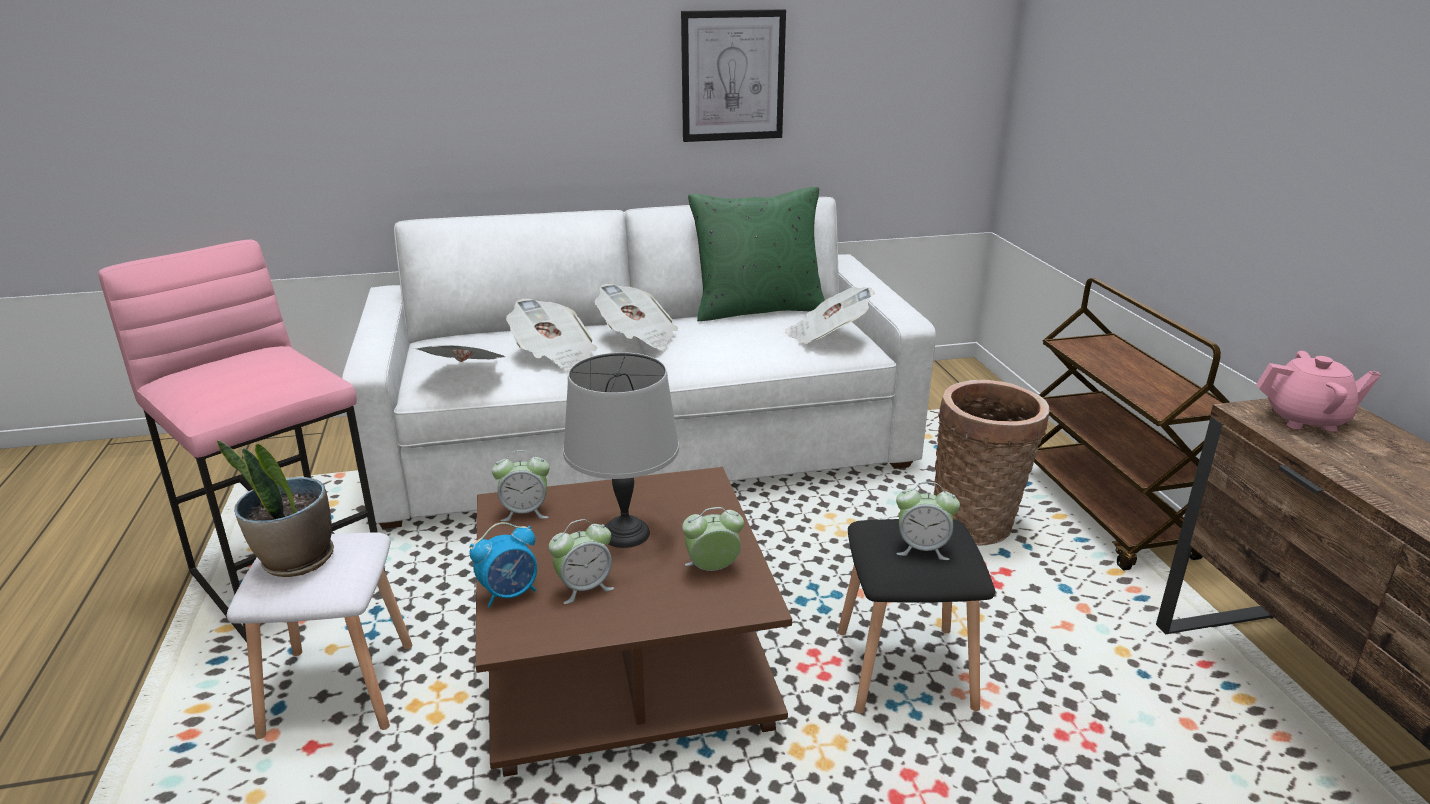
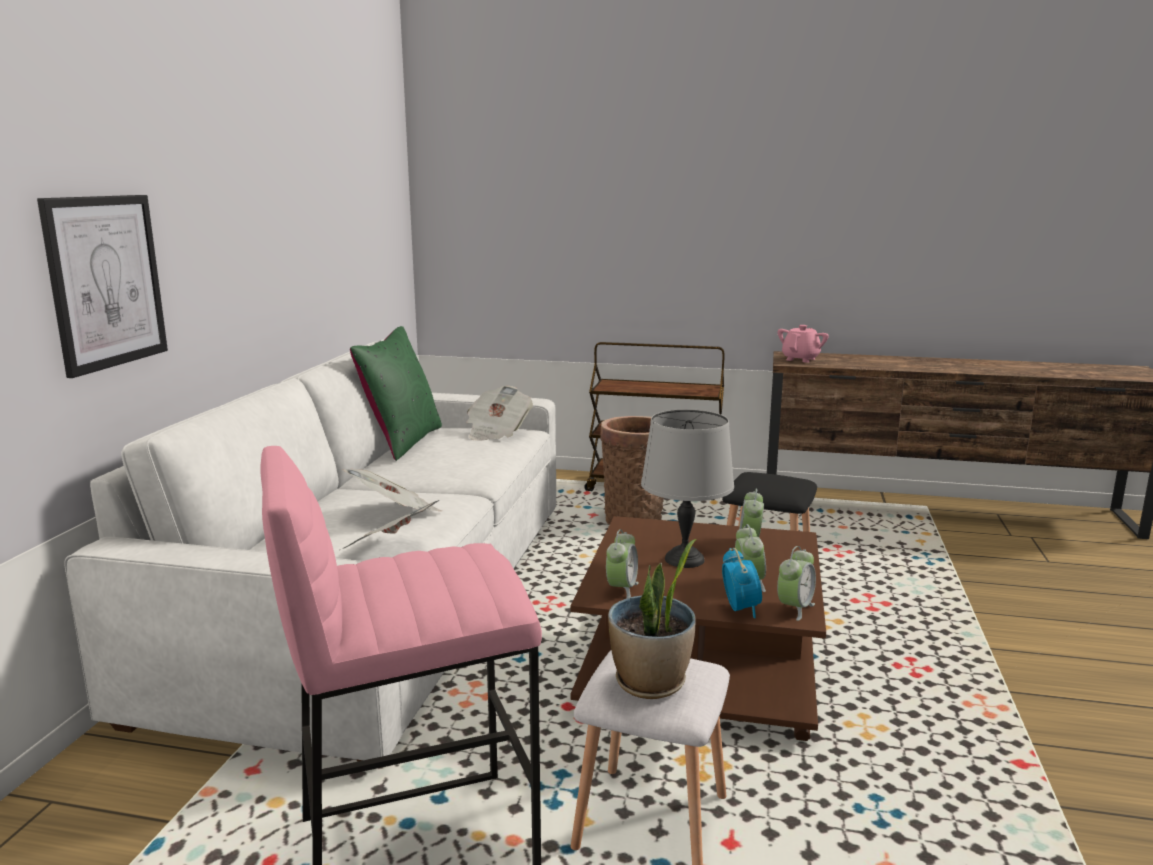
camera: 65 degrees left, 10 degrees down
newspaper [595,284,678,349] -> none
picture [681,9,786,142] -> picture moved to [37,195,168,378]
alarm clock [896,482,960,560] -> alarm clock moved to [777,546,816,621]

